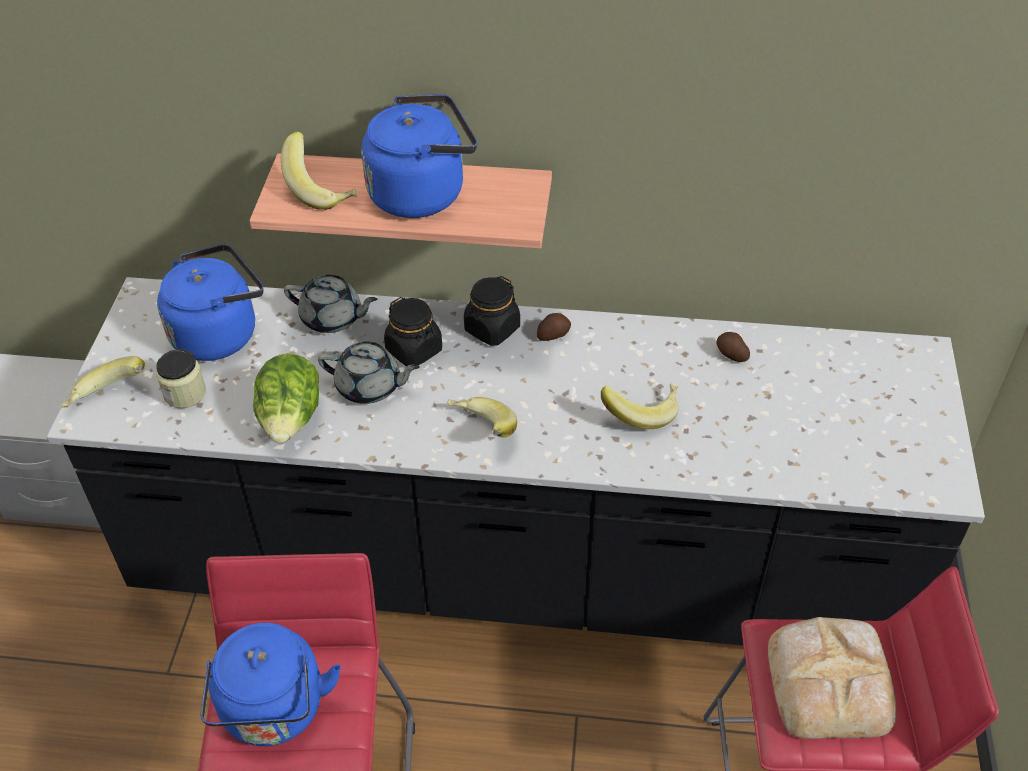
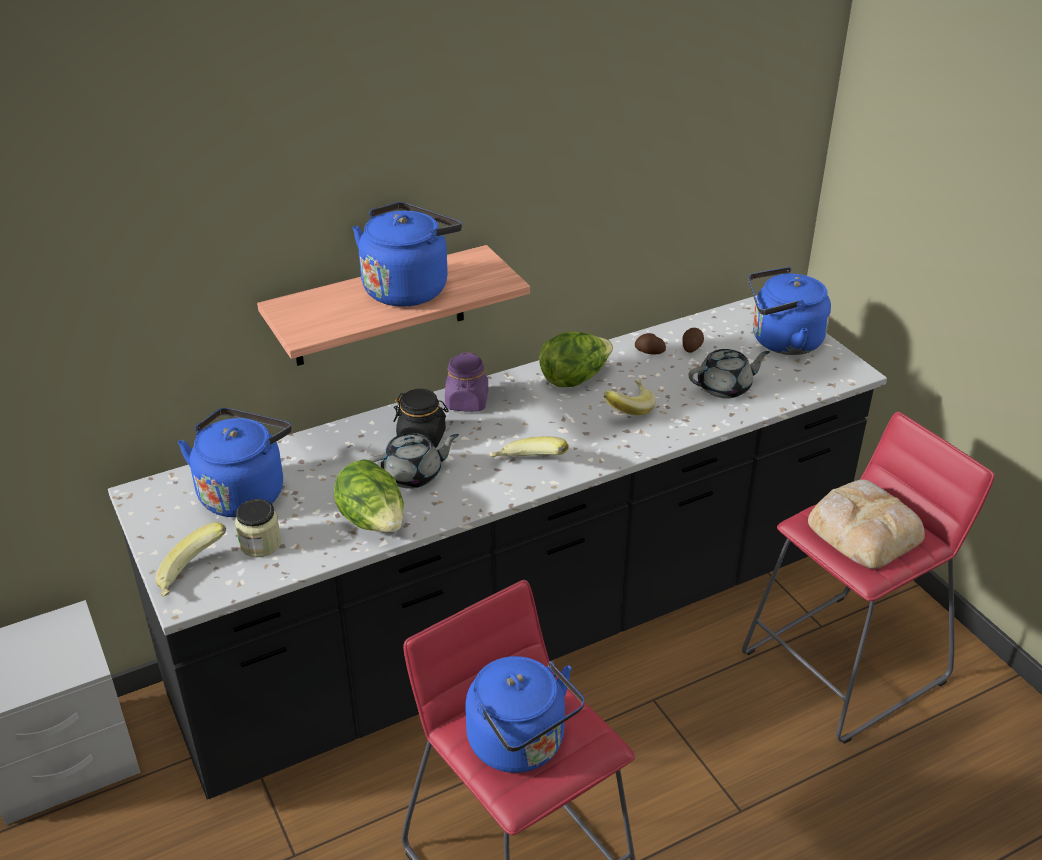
camera: 35 degrees left, 10 degrees down
banana [281,131,357,210] -> none
grey teapot [284,275,378,333] -> grey teapot moved to [688,349,770,399]
black jar [464,276,520,346] -> purple jar [445,352,488,412]
potato [537,313,571,341] -> potato moved to [683,328,704,353]
none -> lettuce [539,332,613,387]
none -> blue kettle [749,267,831,355]

